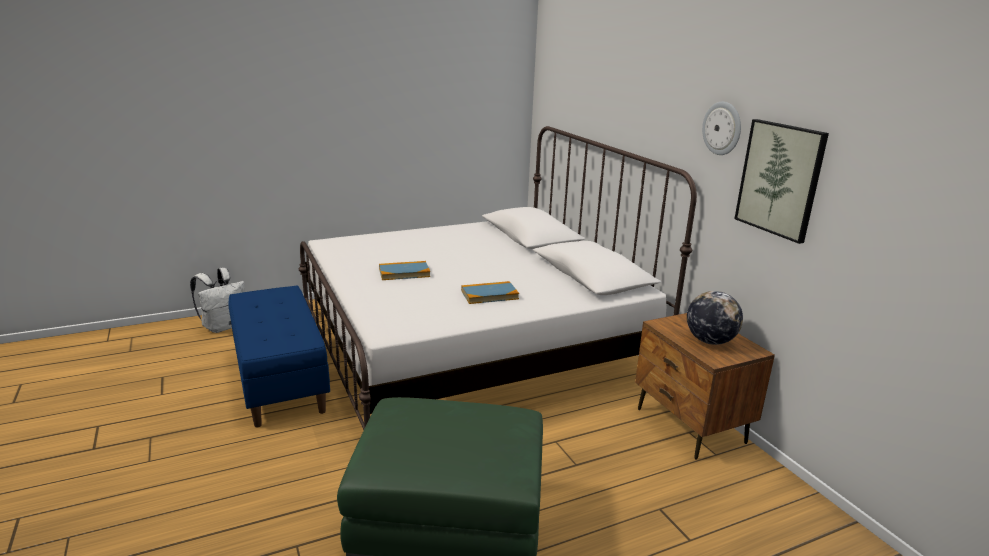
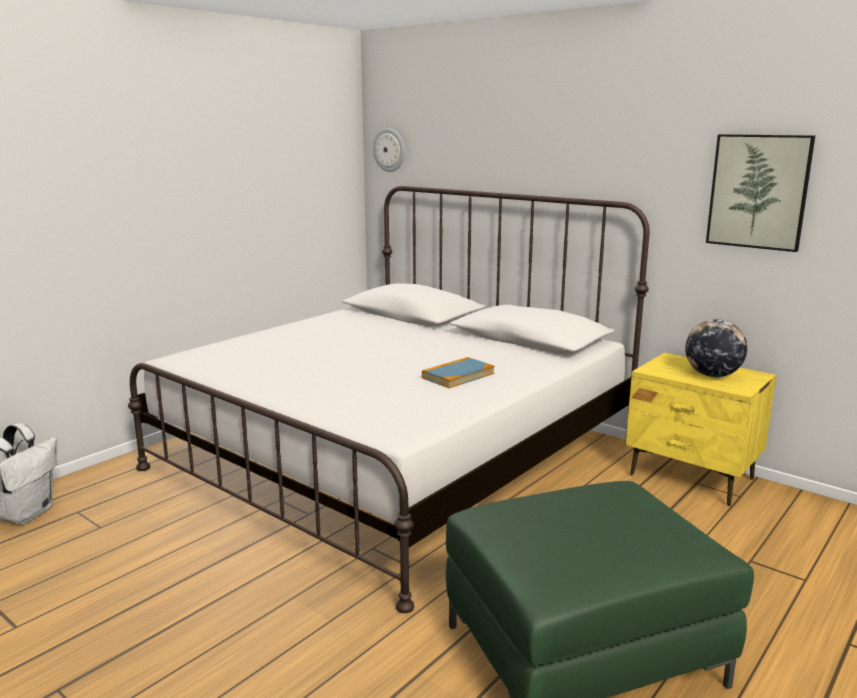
camera: 25 degrees left, 5 degrees down
blue bench [229,286,330,427] -> none
book [379,261,430,280] -> none
brown nightstand [635,313,775,460] -> yellow nightstand [626,353,776,506]
wall clock [702,102,741,155] -> wall clock moved to [373,128,405,172]

